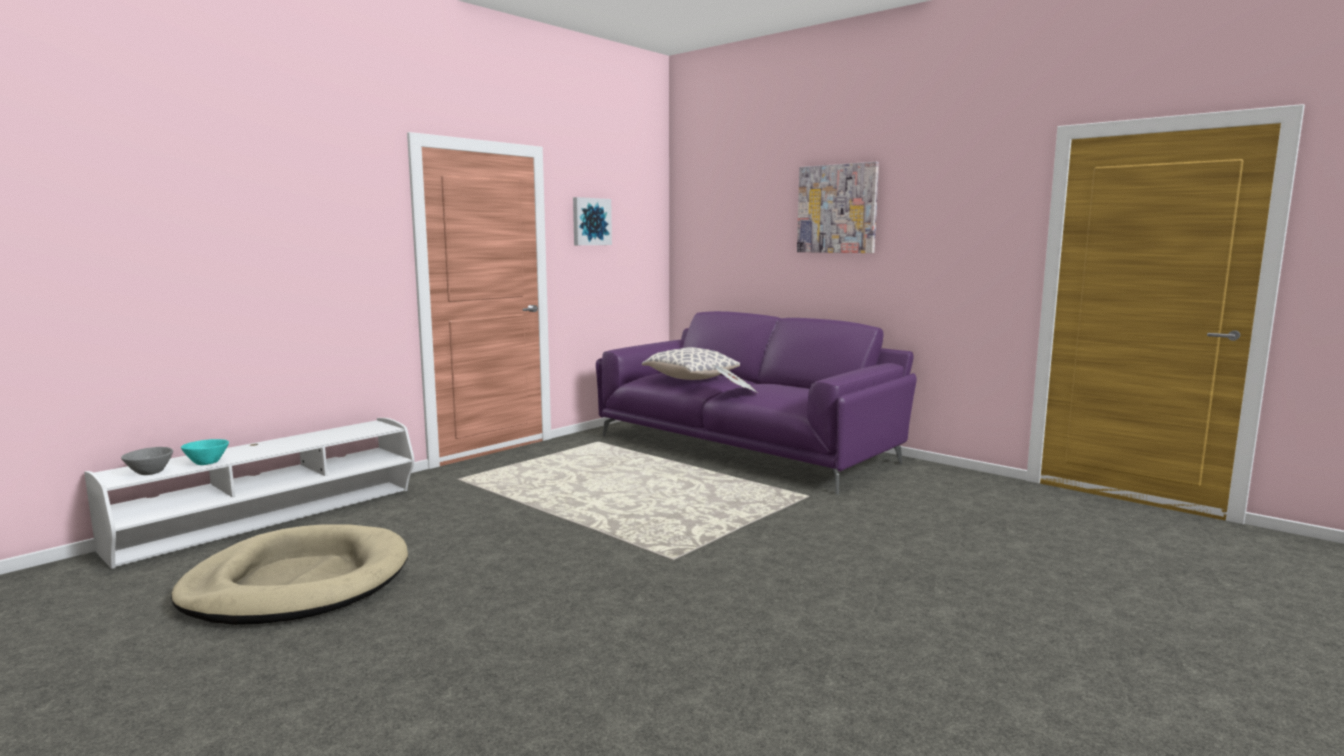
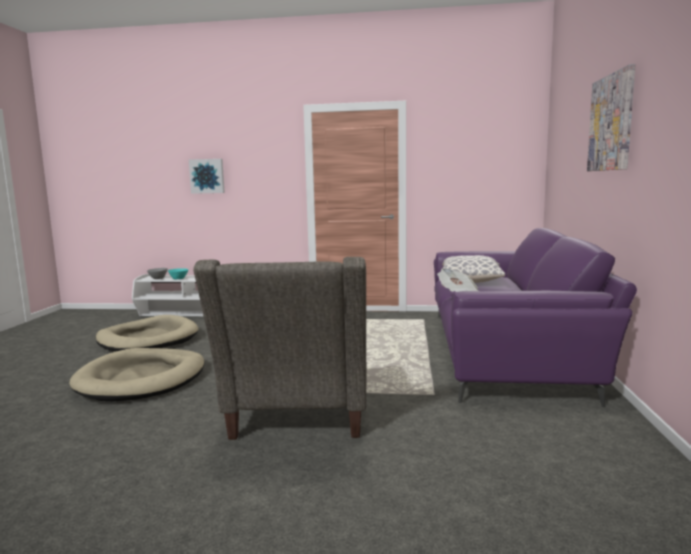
camera: 55 degrees right, 0 degrees up
picture [573,197,612,245] -> picture moved to [189,159,225,194]
none -> beige dog bed [69,348,205,402]
none -> grey armchair [193,257,366,440]

